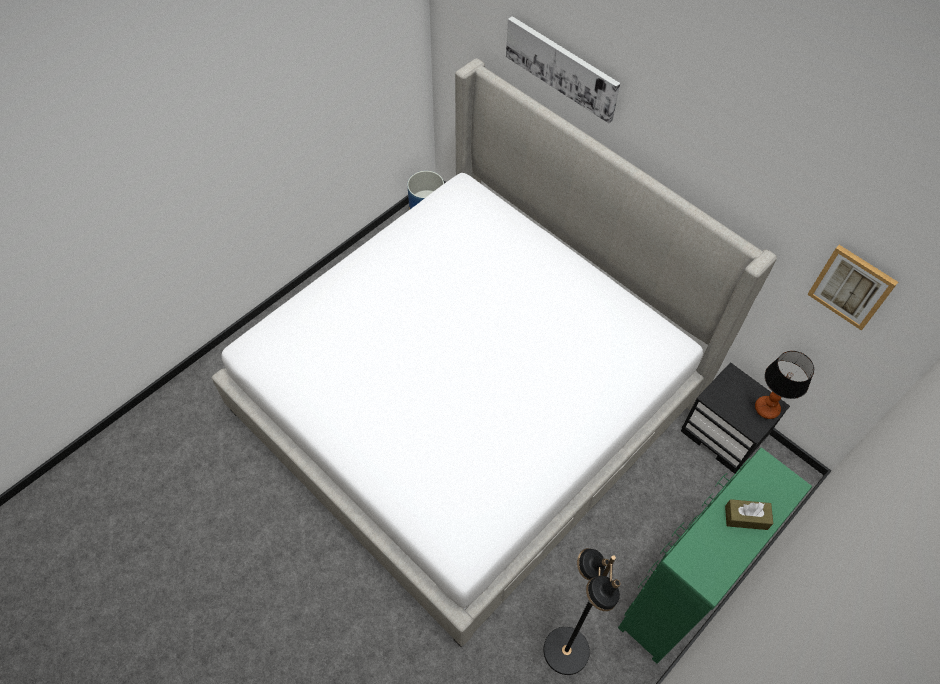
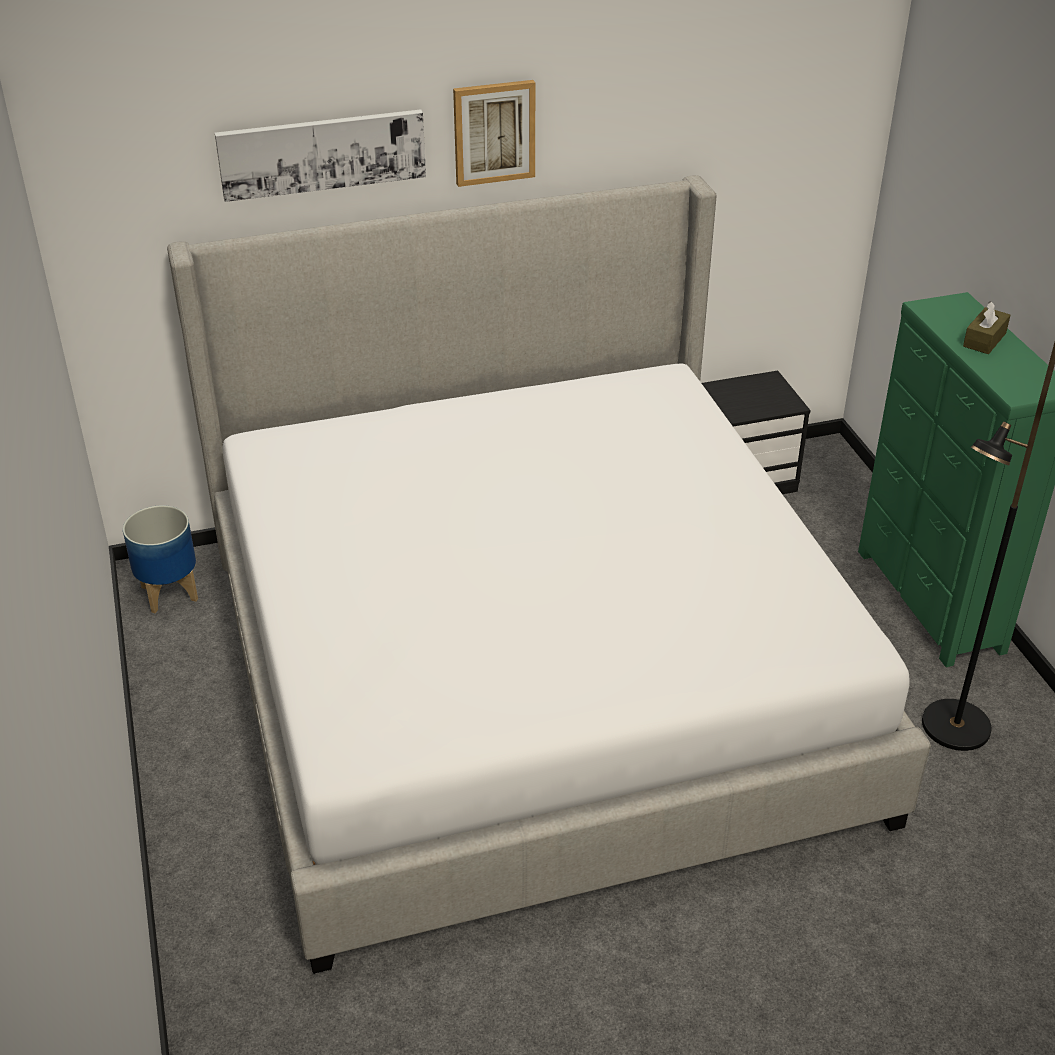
camera: 60 degrees left, 20 degrees down
table lamp [755,351,814,419] -> none
picture [807,245,898,330] -> picture moved to [453,80,535,187]

